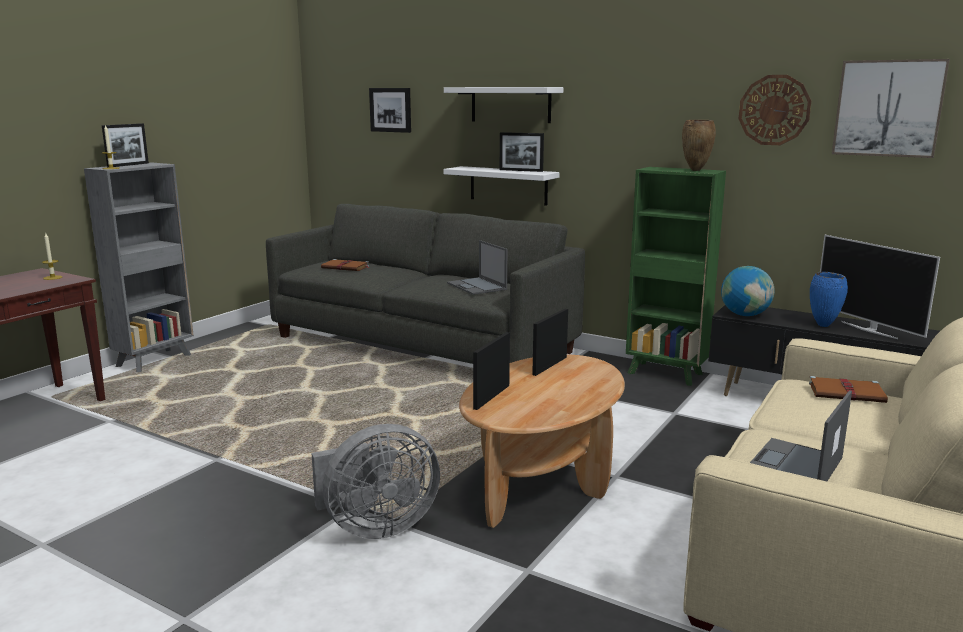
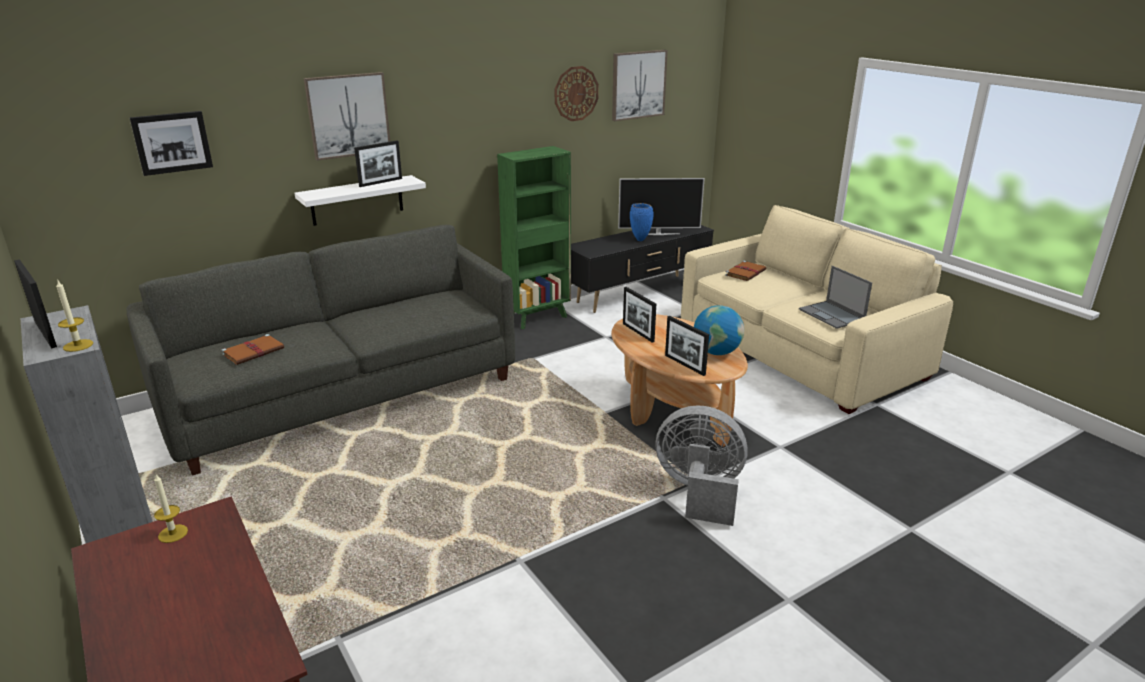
camera: 65 degrees left, 10 degrees up
grey fan [311,424,440,539] -> grey fan turned 75 degrees counterclockwise [655,405,748,526]
white shelf [444,87,563,123] -> picture [304,72,390,161]
laptop [447,240,507,295] -> none
brown vase [682,120,716,171] -> none
globe [721,266,775,316] -> globe moved to [694,305,744,355]

